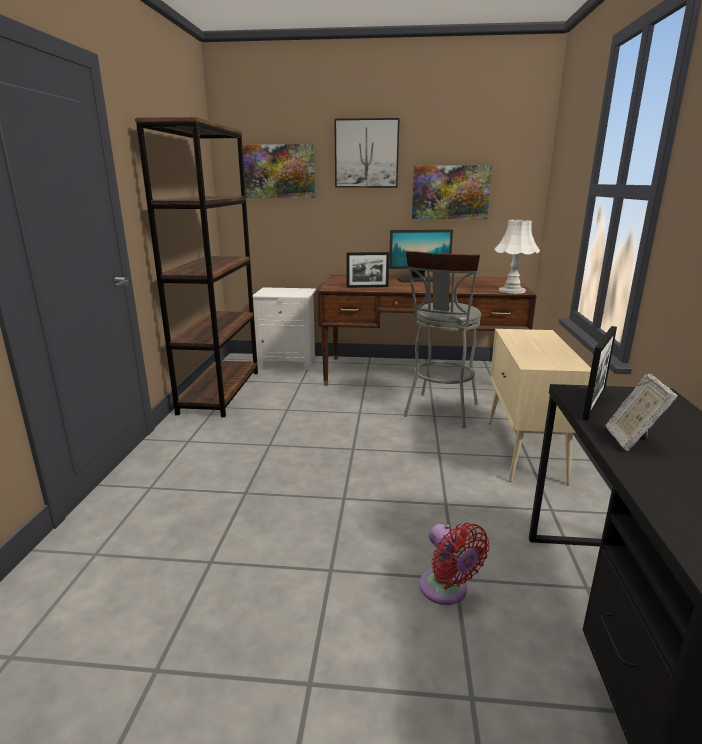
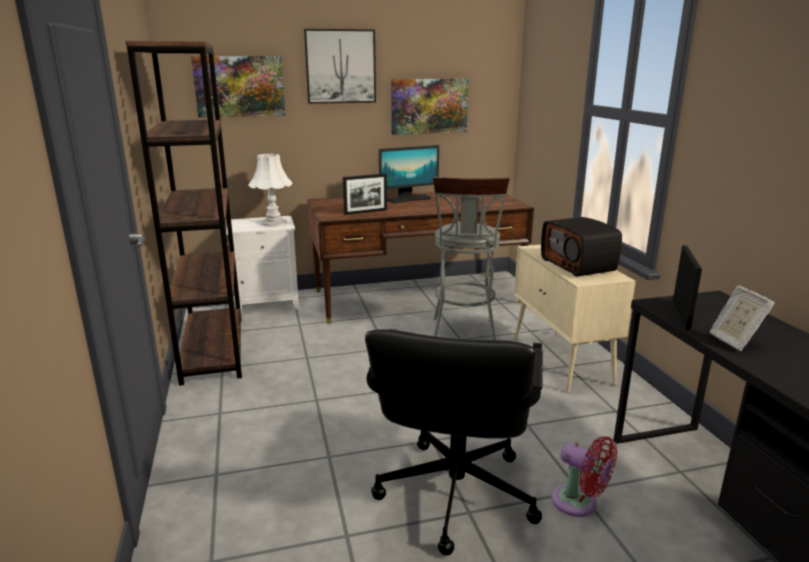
camera: 20 degrees left, 0 degrees up
white table lamp [494,220,540,294] -> white table lamp moved to [248,154,293,226]
none -> black office chair [365,329,543,555]
none -> radio [541,217,622,277]

